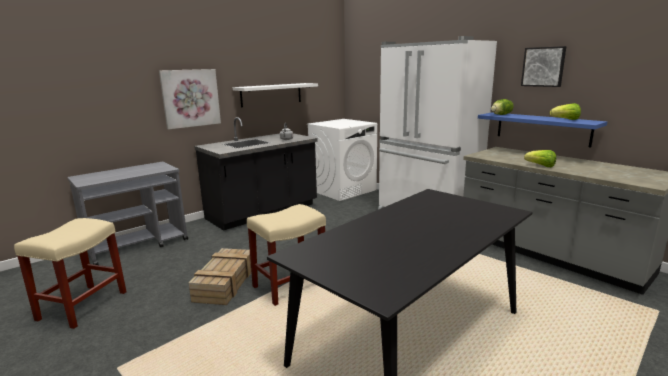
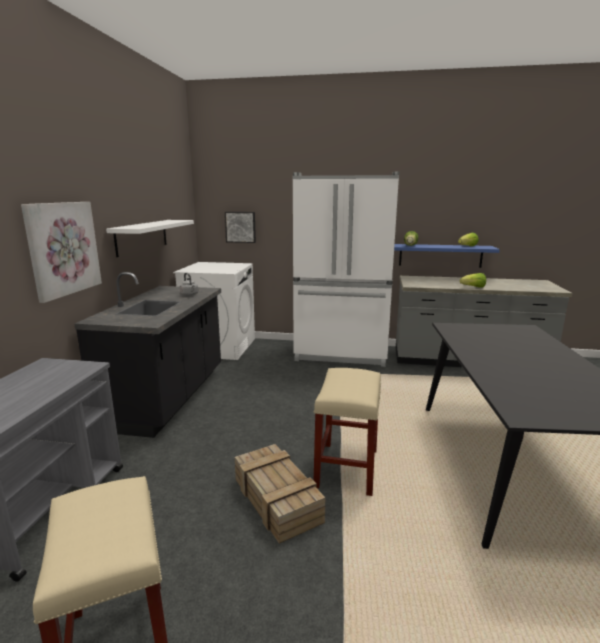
camera: 40 degrees left, 0 degrees up
picture [521,46,566,87] -> picture moved to [225,212,256,243]

